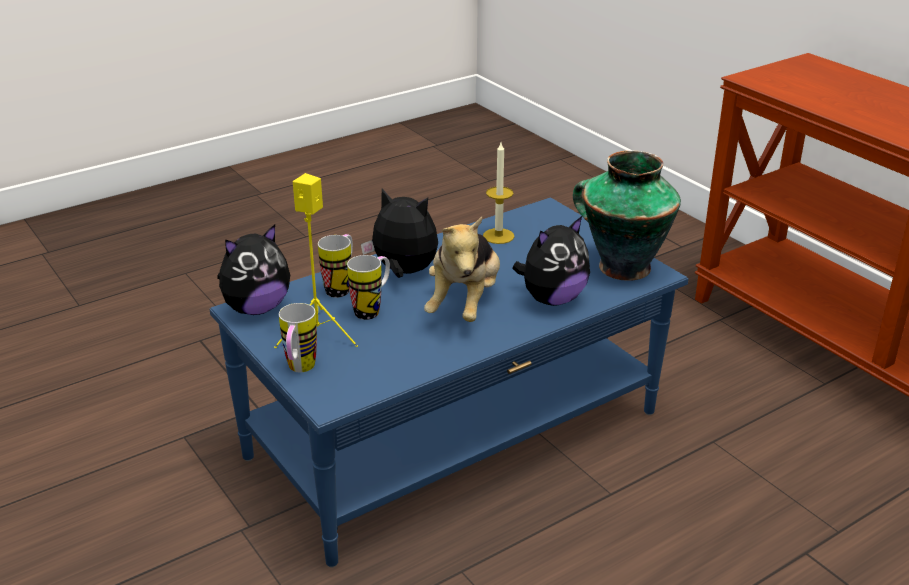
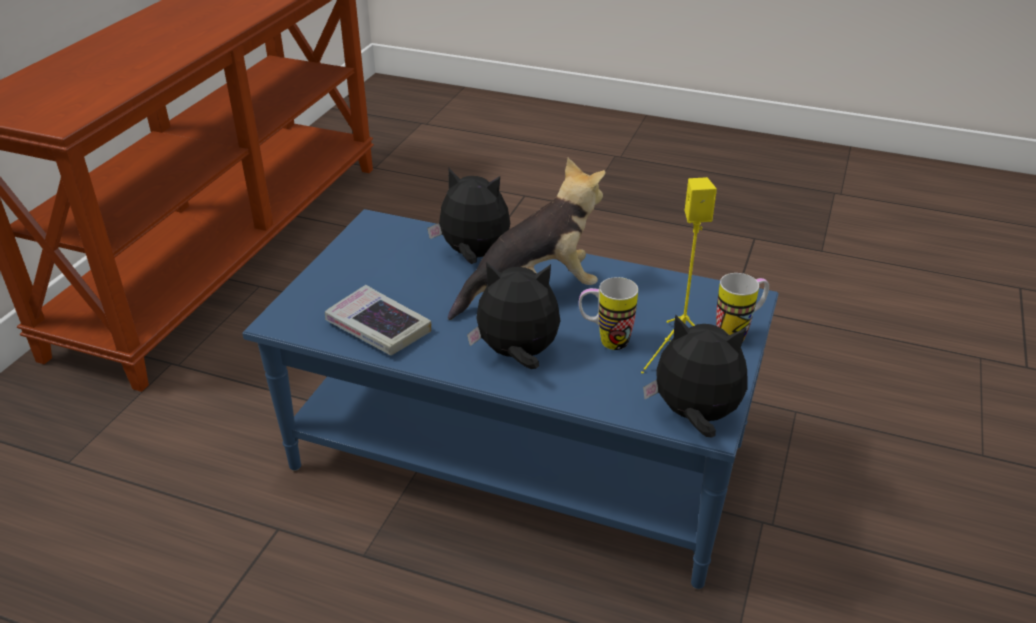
camera: 125 degrees left, 5 degrees up
mug [318,234,353,298] -> none
plush toy [361,189,438,278] -> plush toy turned 105 degrees clockwise [467,262,561,369]
candle [483,143,514,244] -> book [325,285,431,355]
vase [573,150,681,281] -> none

